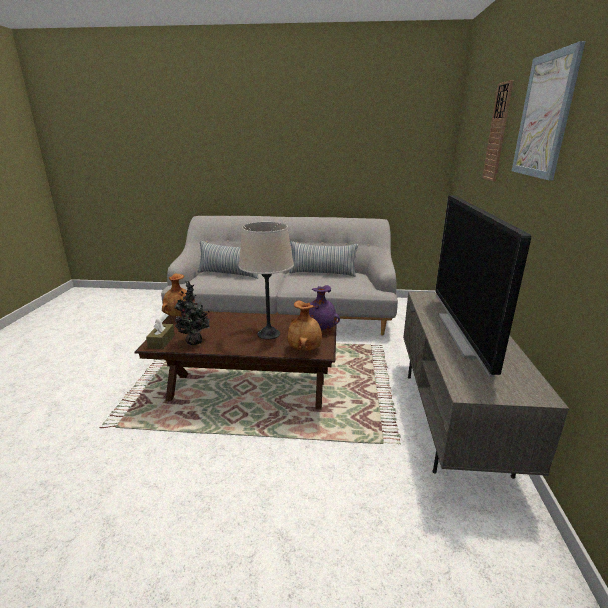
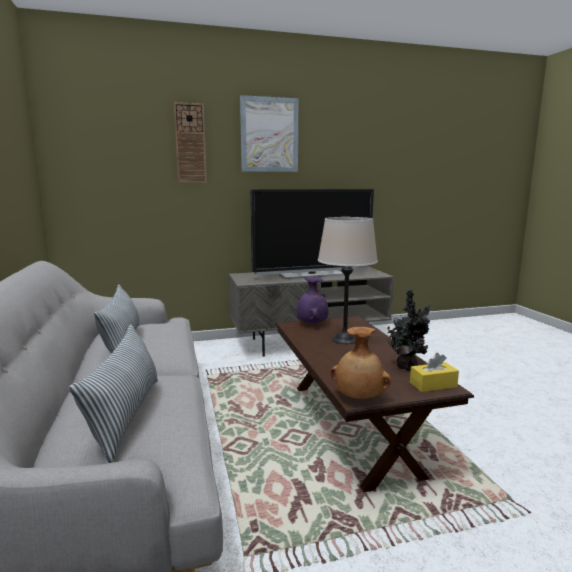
camera: 110 degrees left, 10 degrees down
brown tissue box [146,319,175,349] -> yellow tissue box [410,353,459,392]
brown vase [288,300,322,351] -> none

